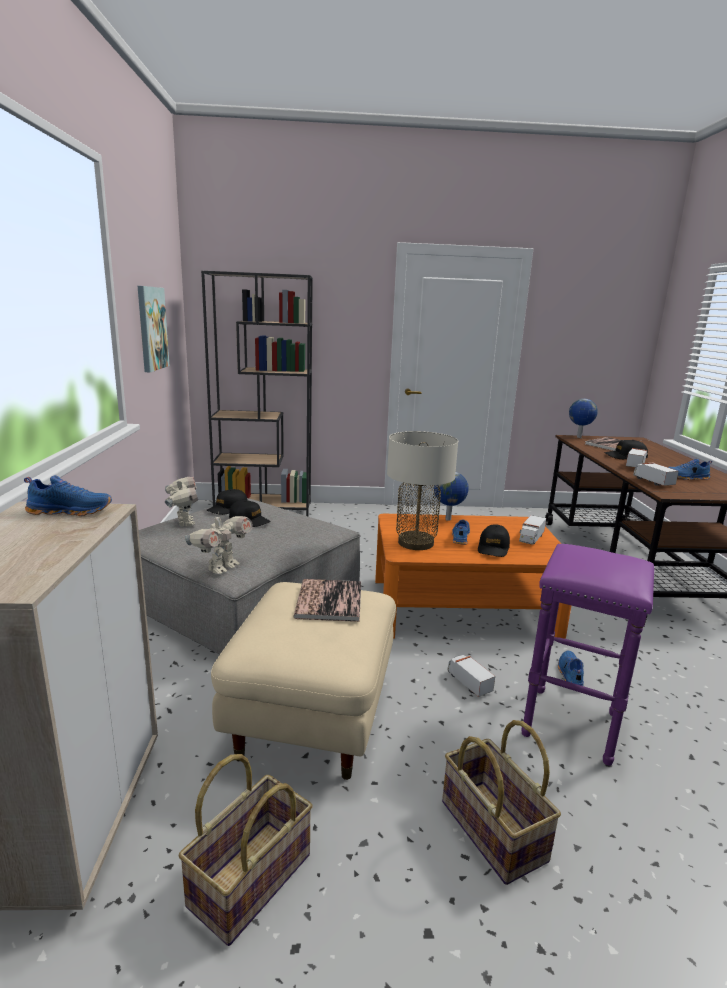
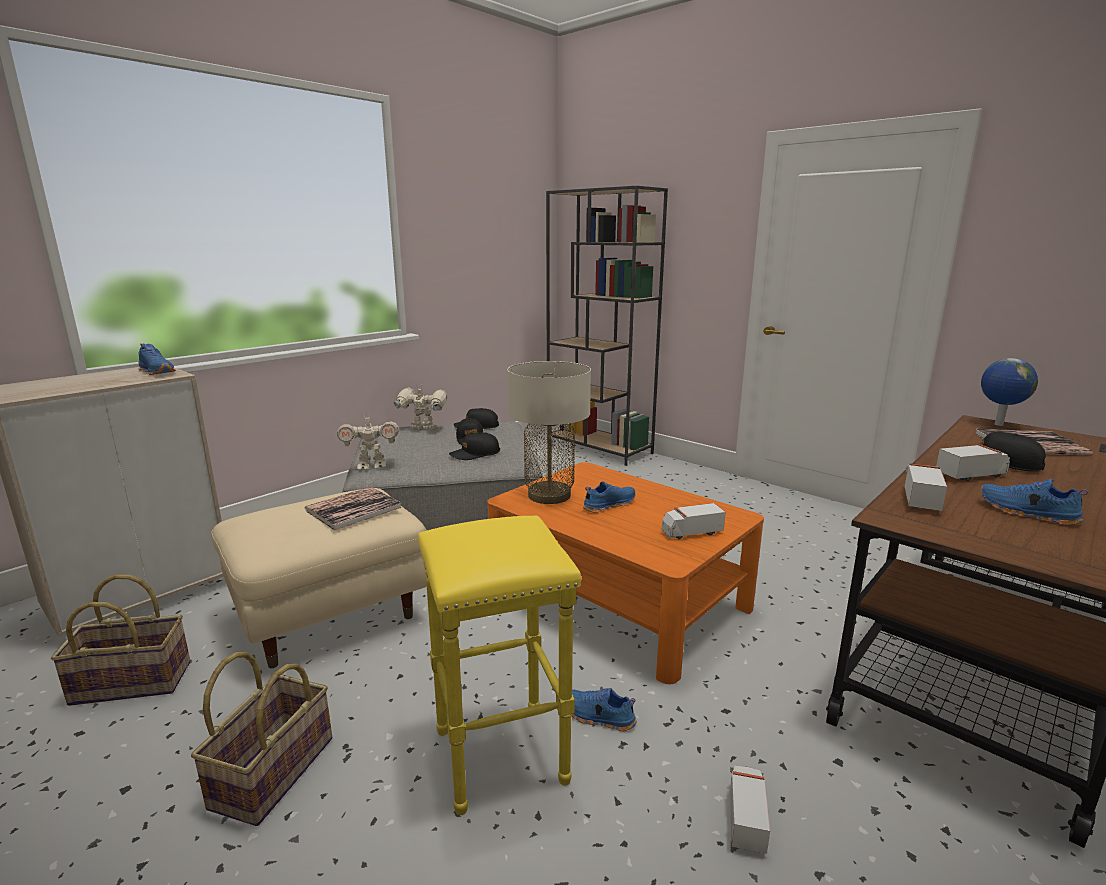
camera: 45 degrees right, 0 degrees up
picture [138,286,170,372] -> none
toy robot [165,477,198,527] -> toy robot turned 105 degrees counterclockwise [394,385,447,430]
globe [434,472,469,521] -> none
toy truck [447,655,495,697] -> toy truck moved to [730,766,770,854]
black cap [478,524,510,557] -> black cap moved to [449,432,500,460]
purple stool [522,544,654,766] -> yellow stool [418,516,581,815]
blue shoe [558,651,584,686] -> blue shoe turned 120 degrees counterclockwise [572,688,637,731]

